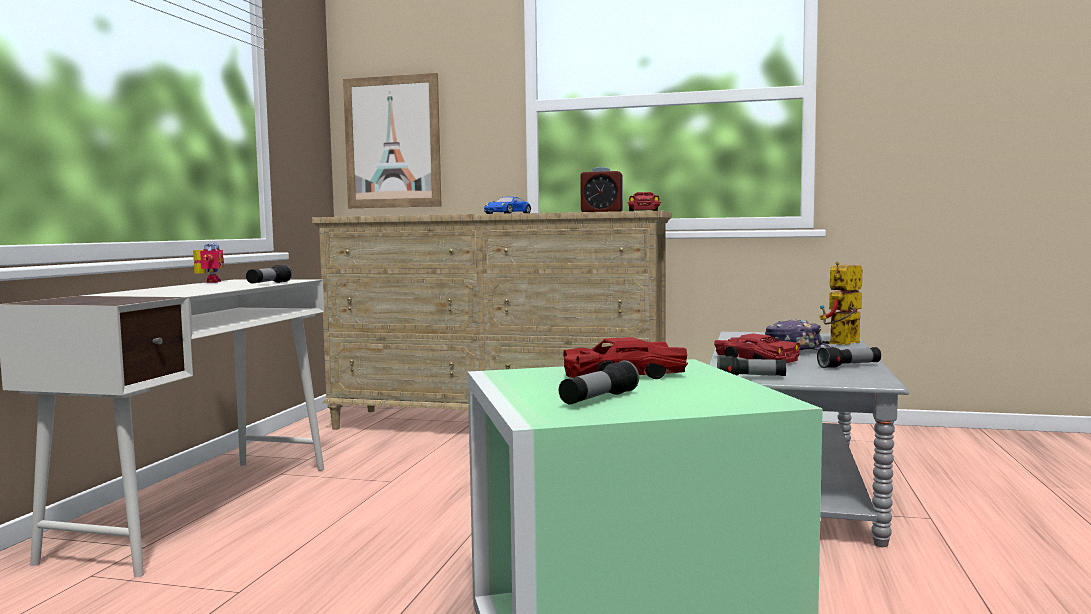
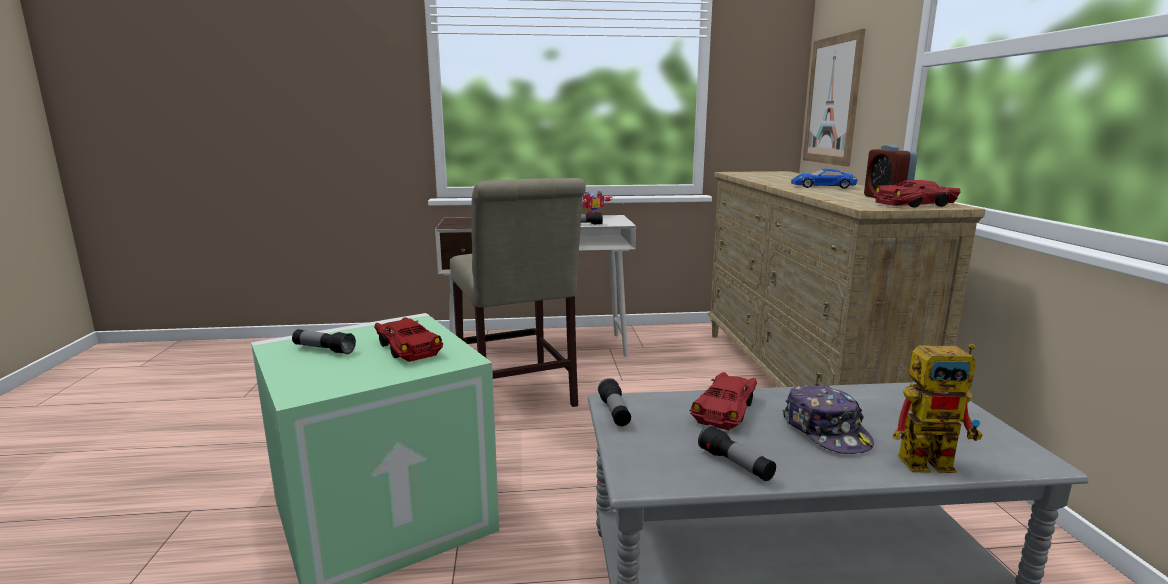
camera: 70 degrees right, 10 degrees up
toy robot [820,262,862,345] -> toy robot turned 150 degrees clockwise [893,343,983,473]
none -> beige chair [450,178,586,407]

